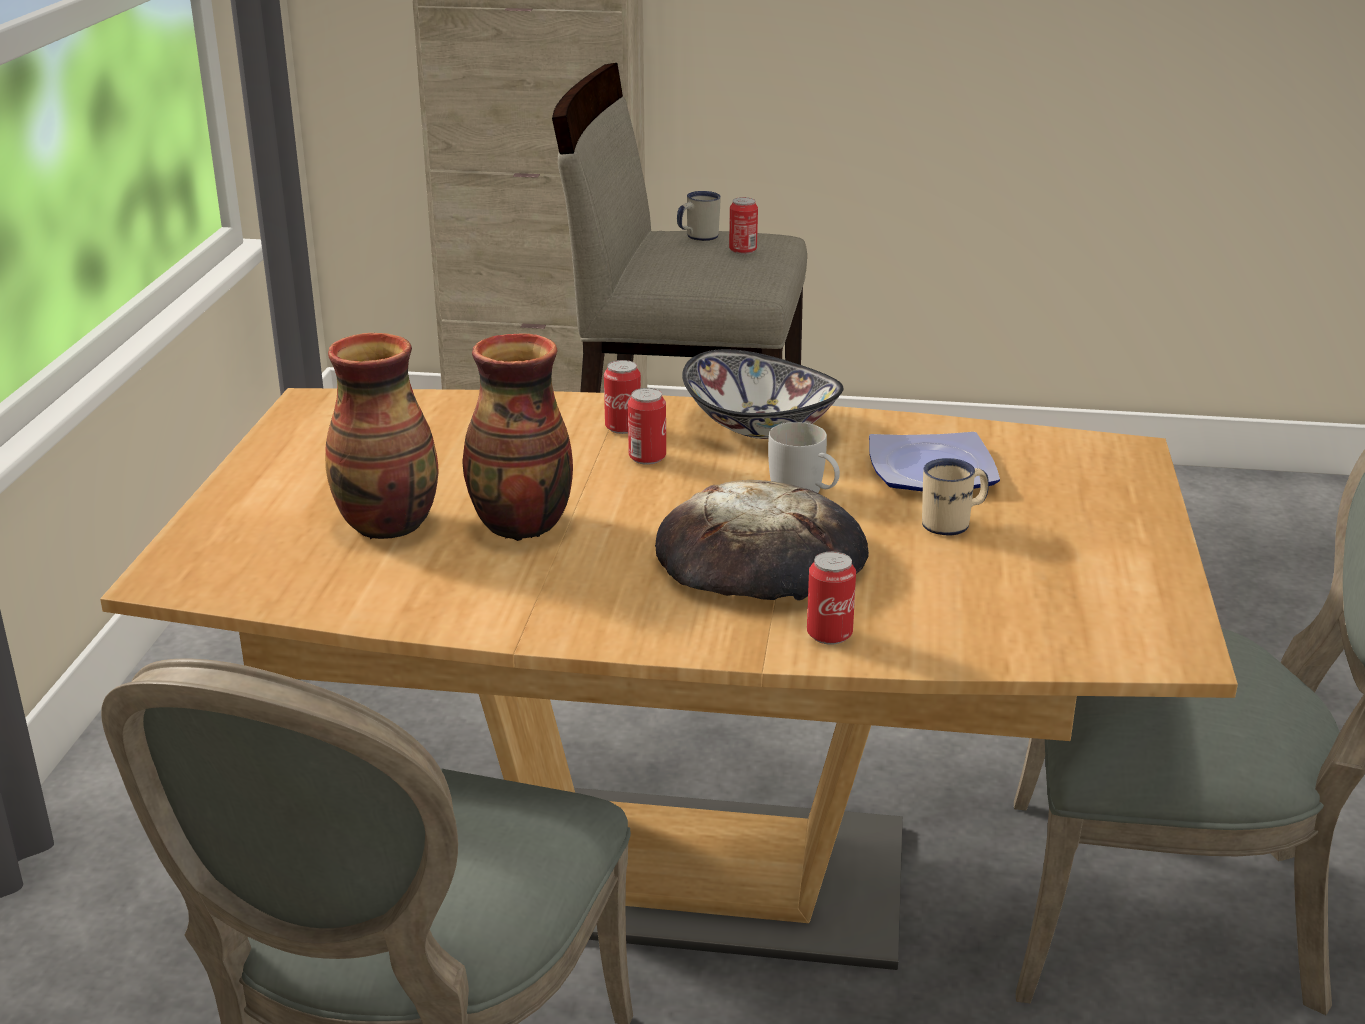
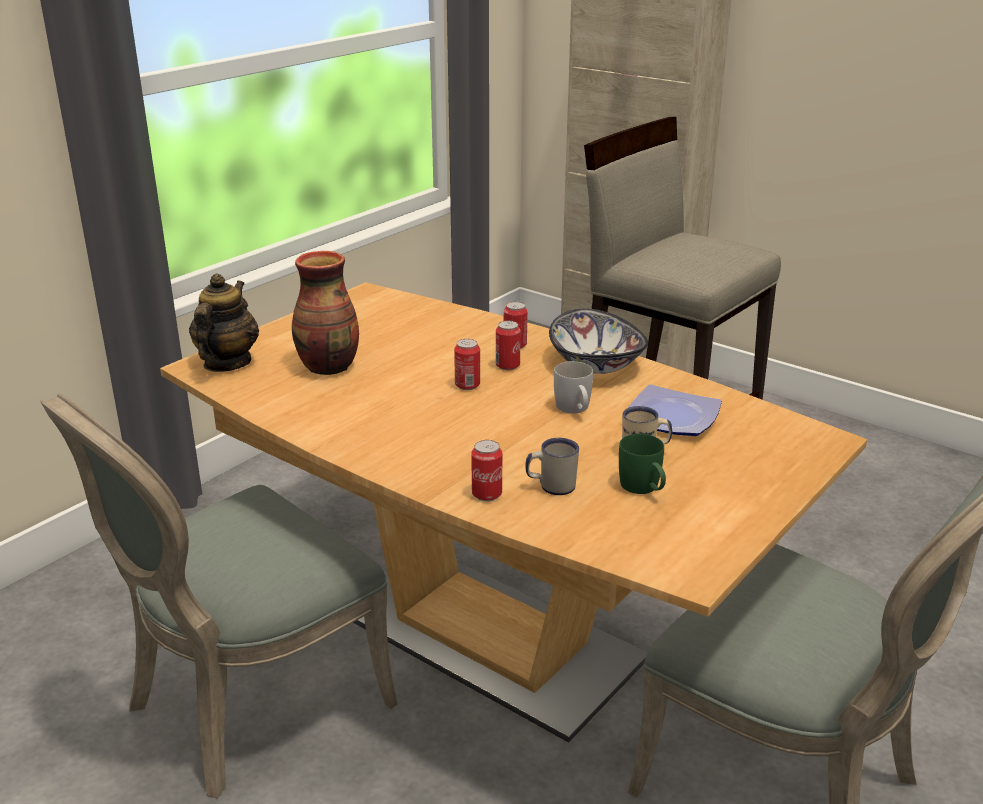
camera: 30 degrees right, 0 degrees up
vase [463,333,573,541] -> none
bread [655,480,869,601] -> none
white mug [677,191,721,241] -> white mug moved to [525,438,579,495]
can [729,197,758,254] -> can moved to [454,339,480,390]
none -> teapot [189,274,259,372]
none -> green mug [619,434,666,494]

